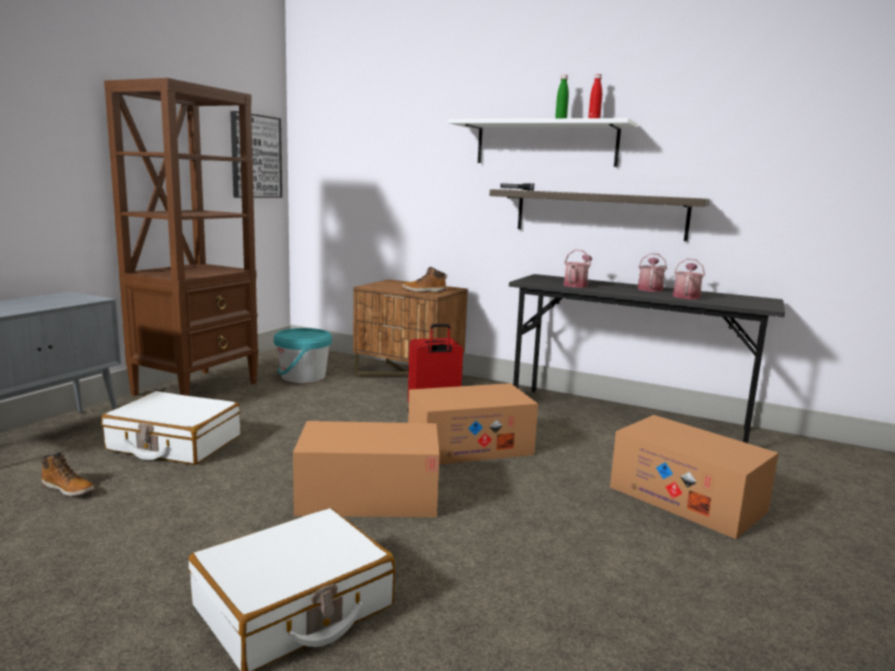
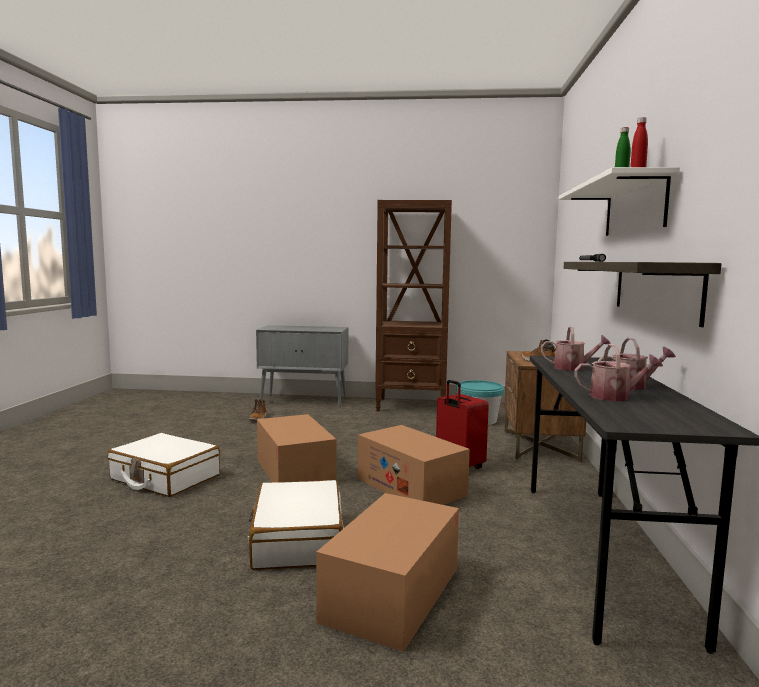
camera: 70 degrees right, 5 degrees down
white suitcase [101,391,241,465] -> white suitcase moved to [248,480,344,570]
picture [230,111,282,198] -> none

